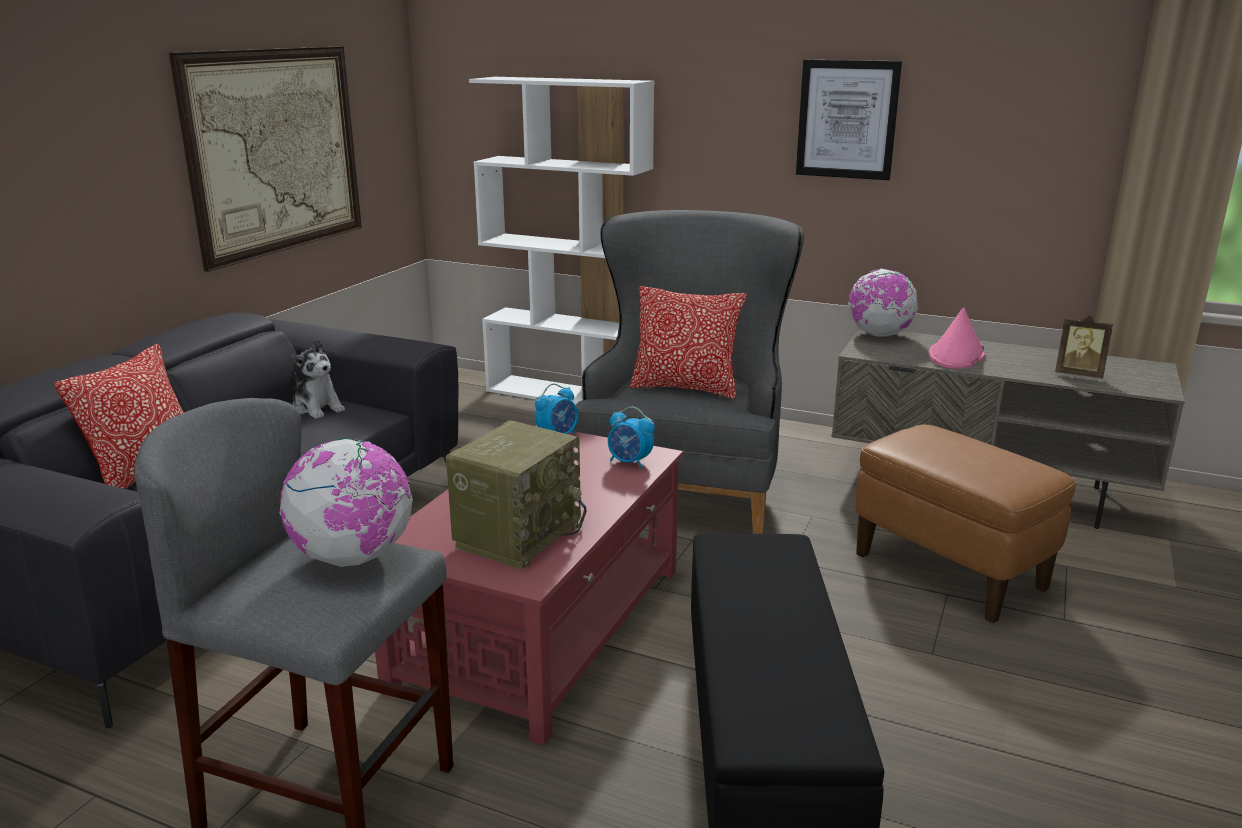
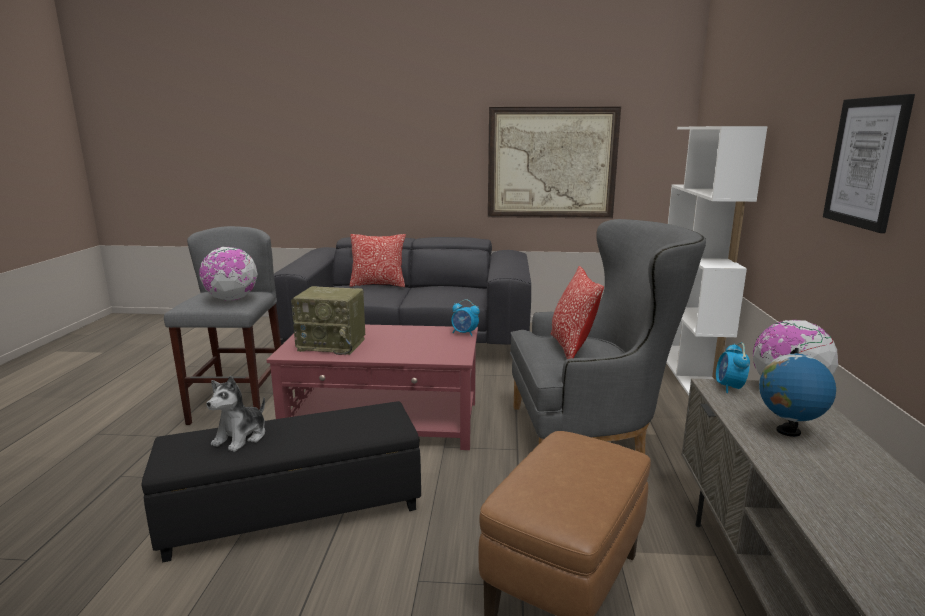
camera: 70 degrees right, 5 degrees down
plush toy [292,339,345,419] -> plush toy moved to [207,376,265,452]
alarm clock [608,407,655,469] -> alarm clock moved to [716,343,750,393]
pink hat [929,307,986,369] -> globe [759,348,836,437]
picture frame [1055,315,1113,378] -> none

